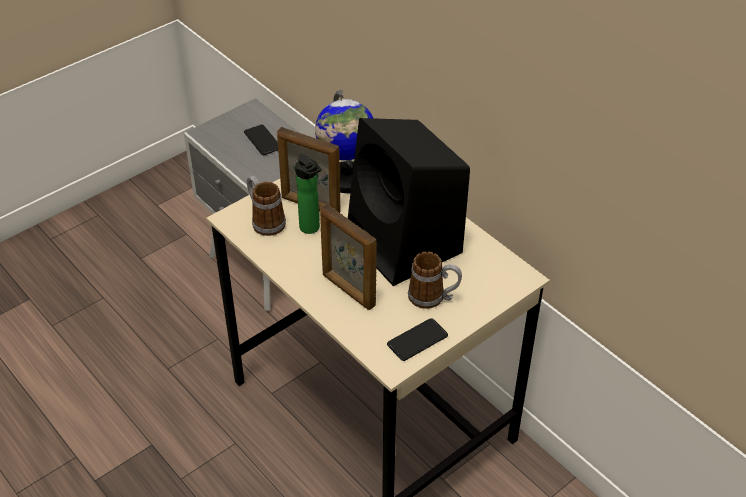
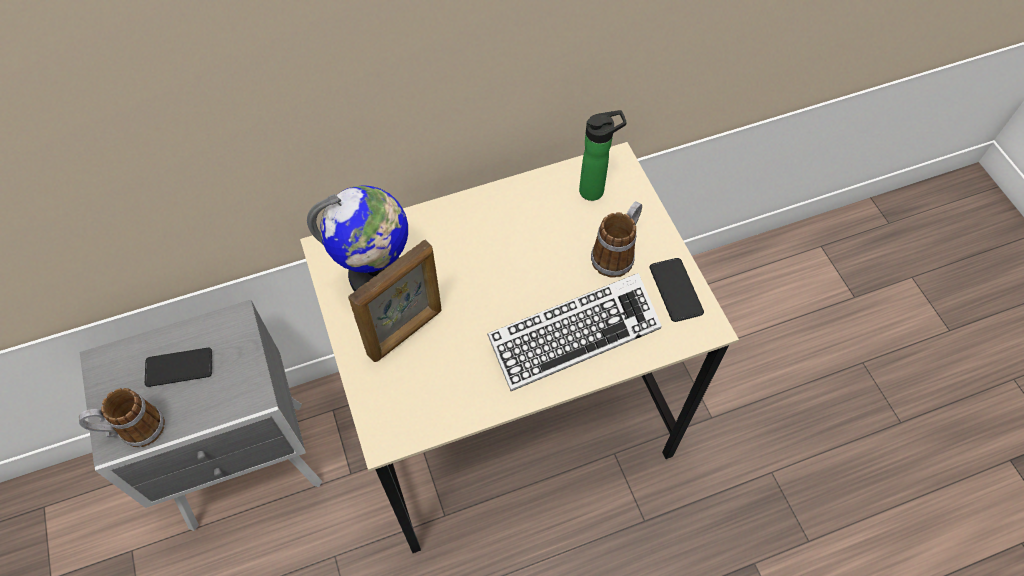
camera: 70 degrees left, 15 degrees up
mug [247,176,286,236] -> mug moved to [79,388,165,447]
bottle [295,154,321,234] -> bottle moved to [579,110,627,201]
picture frame [320,204,377,310] -> keyboard [487,273,662,391]
black speaker [348,118,470,286] -> none

